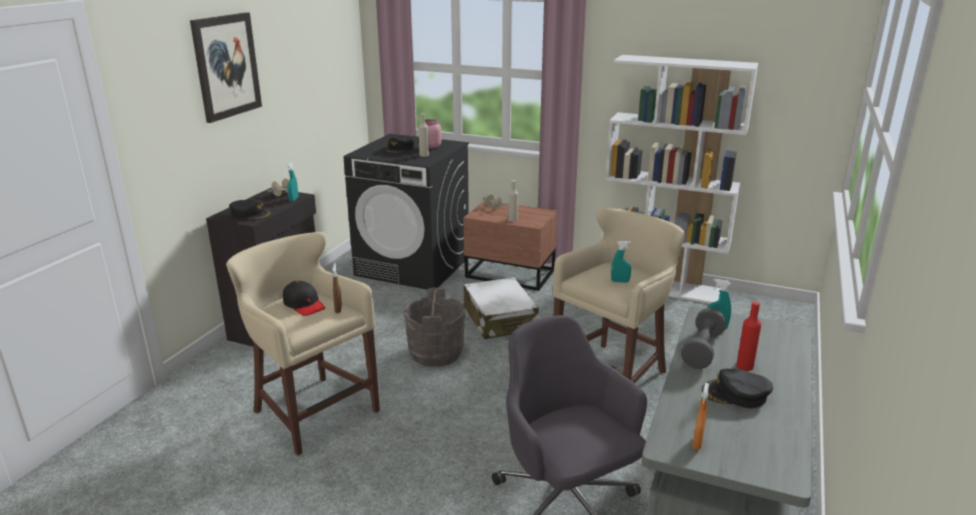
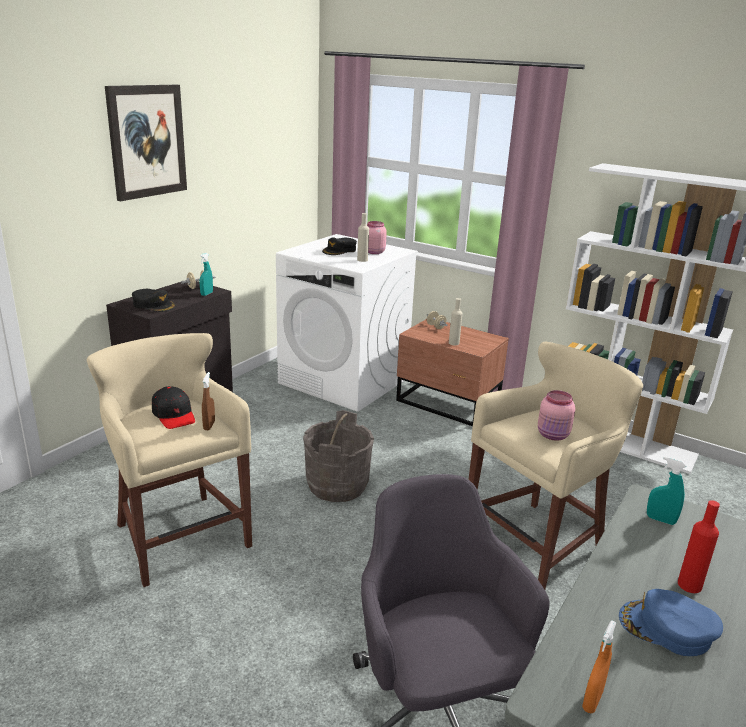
camera: 10 degrees right, 0 degrees up
black washing machine [344,134,469,290] -> white washing machine [276,234,418,412]
white suitcase [464,277,539,339] -> none
turquoise spray bottle [611,241,631,283] -> pink jar [538,390,575,440]
grey dumbbell [681,308,726,369] -> none
black cap [702,369,773,408] -> blue cap [619,589,723,656]

